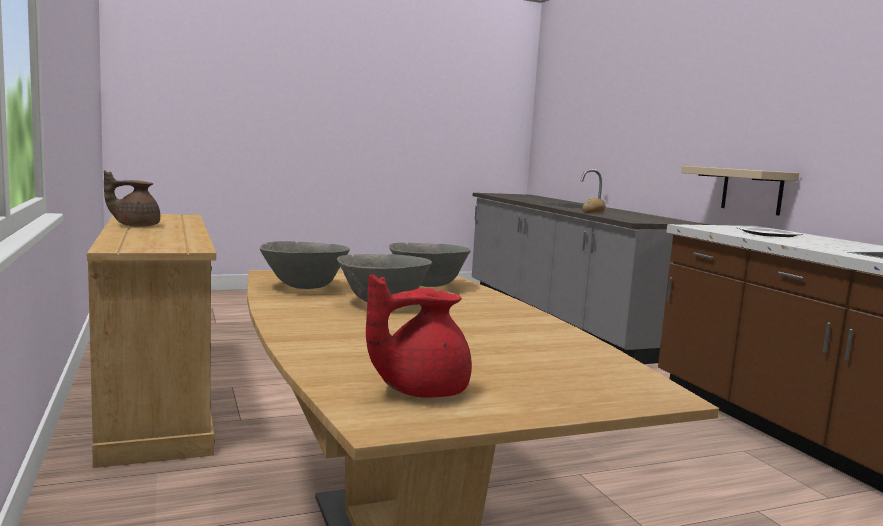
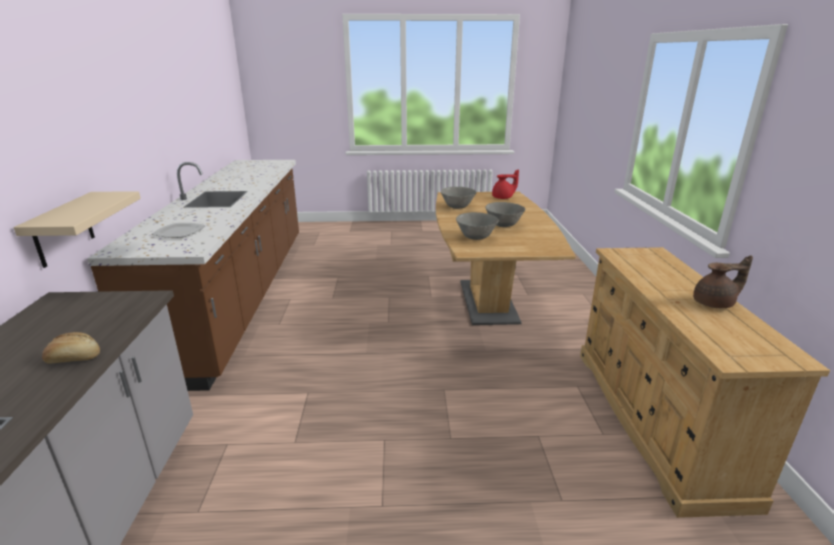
camera: 160 degrees left, 15 degrees up
grey bowl [260,241,350,289] -> grey bowl moved to [441,187,476,209]

